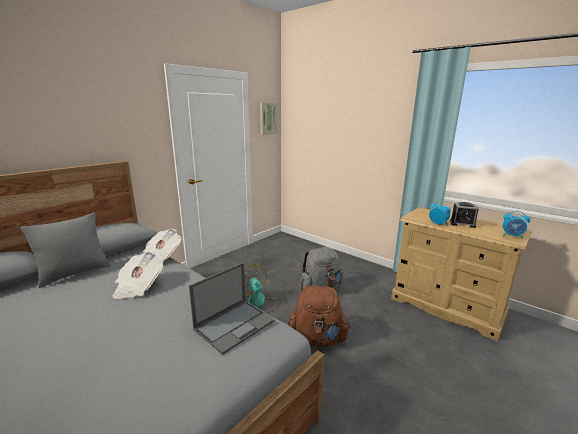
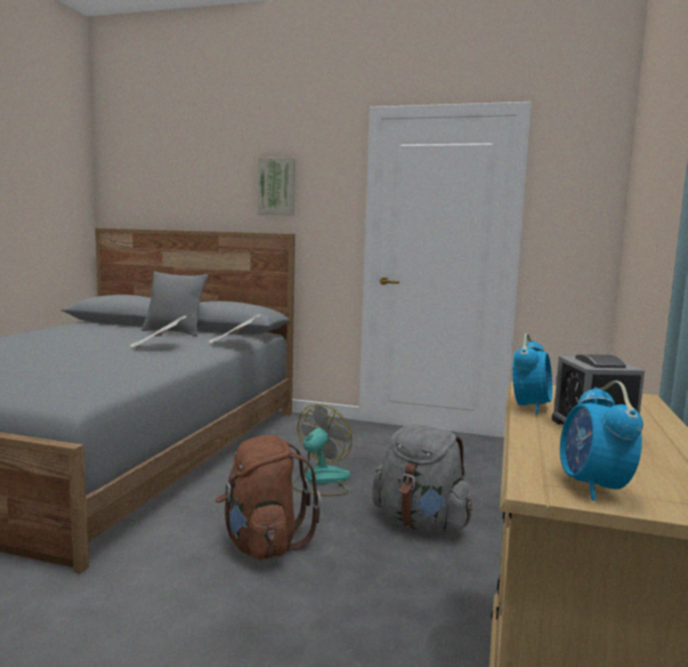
camera: 65 degrees right, 10 degrees down
laptop [189,263,274,355] -> none
picture [260,102,277,135] -> picture moved to [258,158,295,215]

